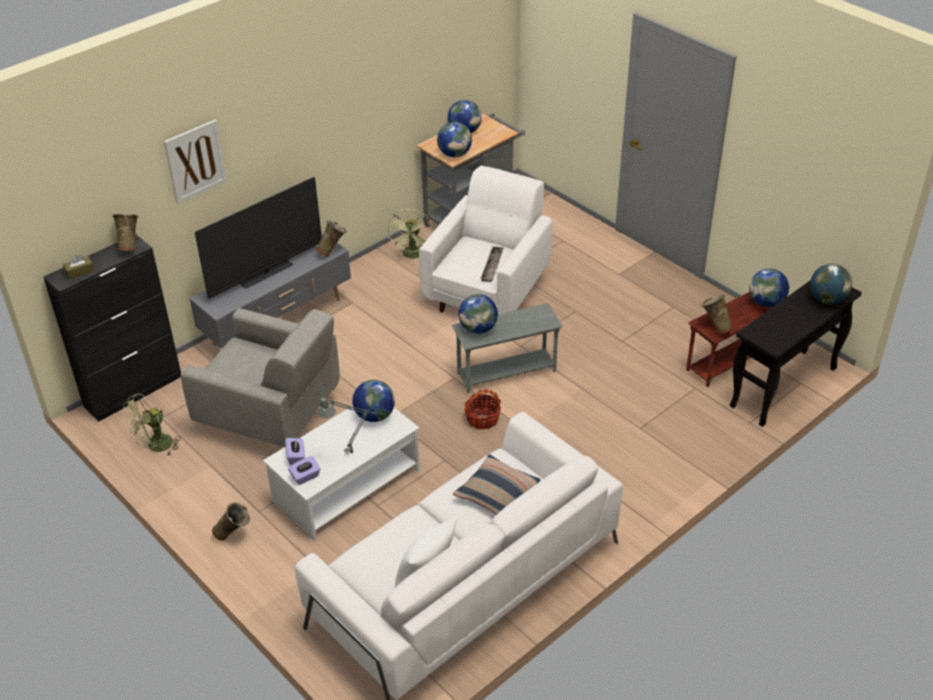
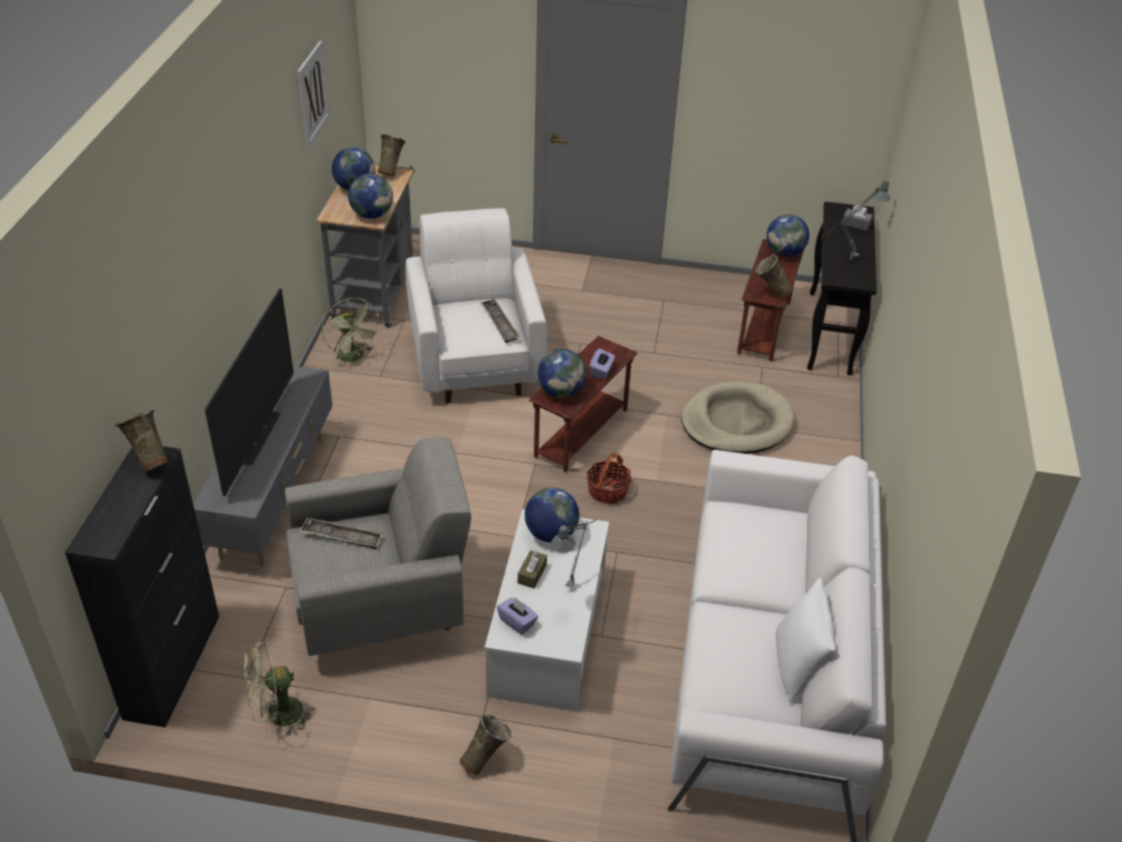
camera: 40 degrees left, 0 degrees up
brown tissue box [63,255,94,280] -> brown tissue box moved to [518,550,547,588]
green fan [124,393,181,456] -> green fan turned 60 degrees clockwise [244,640,315,737]
picture [164,119,227,204] -> picture moved to [297,41,330,148]
purple tissue box [288,456,321,485] -> purple tissue box moved to [589,348,615,379]
beige vase [316,220,347,257] -> beige vase moved to [378,134,406,176]
grey side table [452,303,563,393] -> brown side table [529,336,637,472]
pillow [453,454,541,515] -> none
globe [810,264,852,304] -> grey tissue box [843,205,873,231]
none -> tray [300,518,383,550]
none -> beige dog bed [681,381,795,454]
none -> grey table lamp [825,179,891,260]

